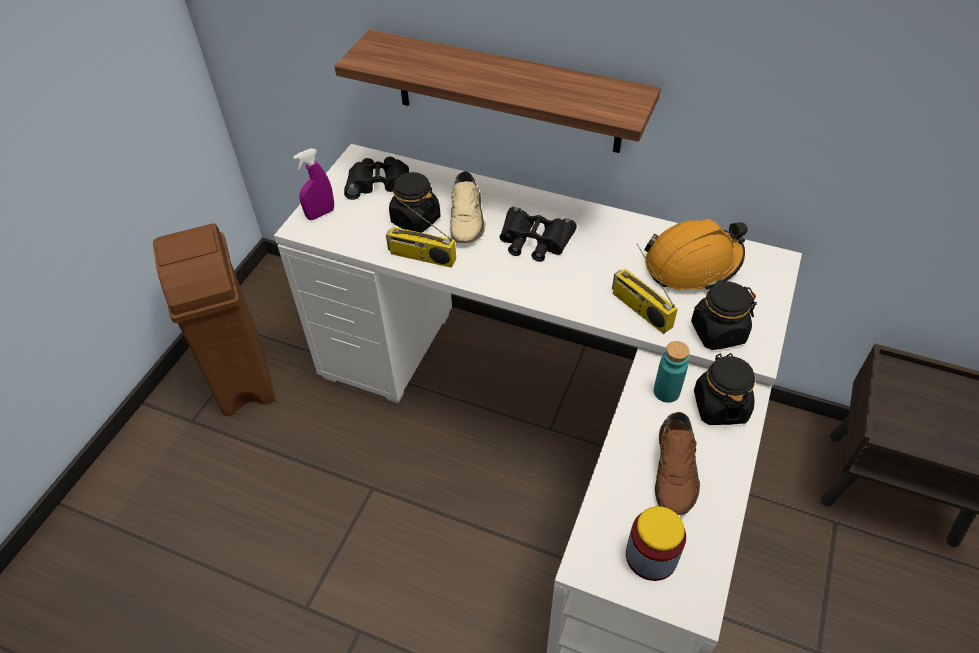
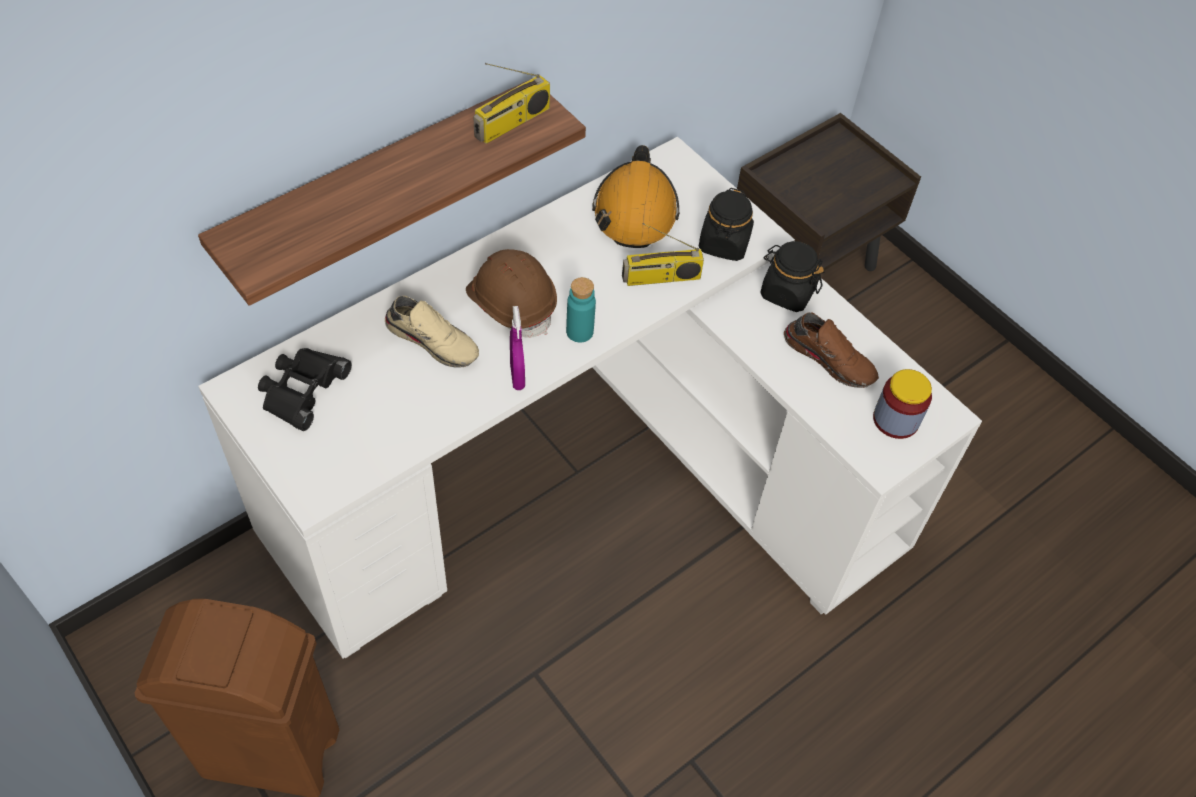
camera: 65 degrees left, 5 degrees up
purple spray bottle [293,148,334,220] -> purple spray bottle moved to [510,306,525,390]
radio [386,198,456,268] -> radio moved to [473,63,550,144]
black jar [389,172,440,233] -> none
black binoculars [500,207,577,262] -> brown hard hat [466,249,557,338]
turquoise bottle [654,341,689,403] -> turquoise bottle moved to [566,277,596,343]

